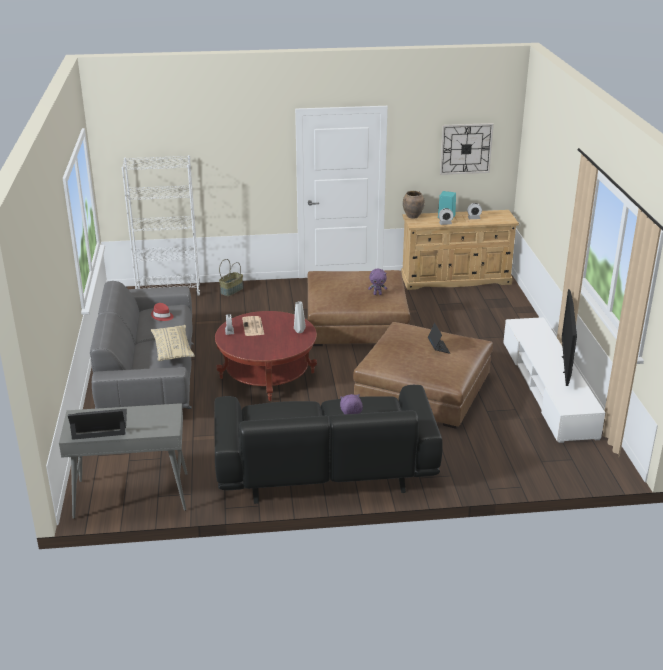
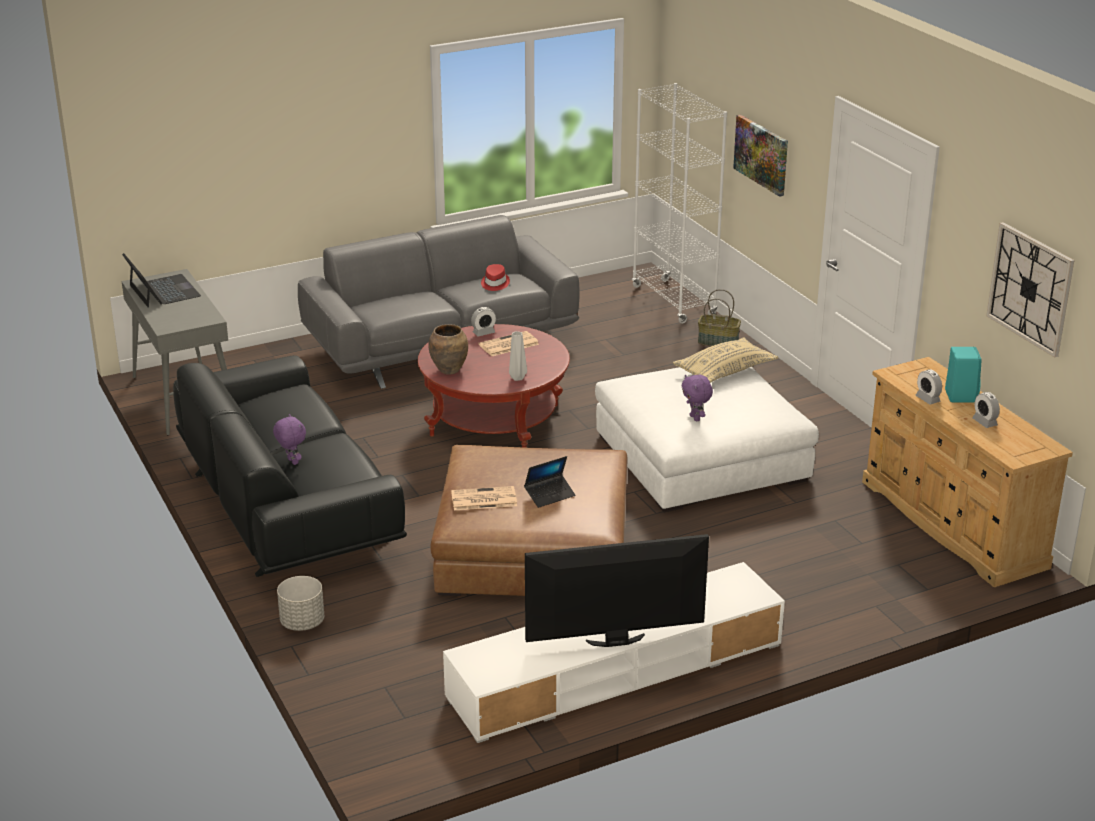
camera: 70 degrees right, 0 degrees up
beige pillow [151,325,195,361] -> beige pillow moved to [673,337,778,383]
brown ottoman [307,270,410,346] -> white ottoman [595,367,819,512]
brown vase [403,191,425,219] -> brown vase moved to [428,324,468,375]
none -> grey planter [277,576,324,631]
none -> newspaper [451,486,517,510]
none -> picture [733,114,788,197]

